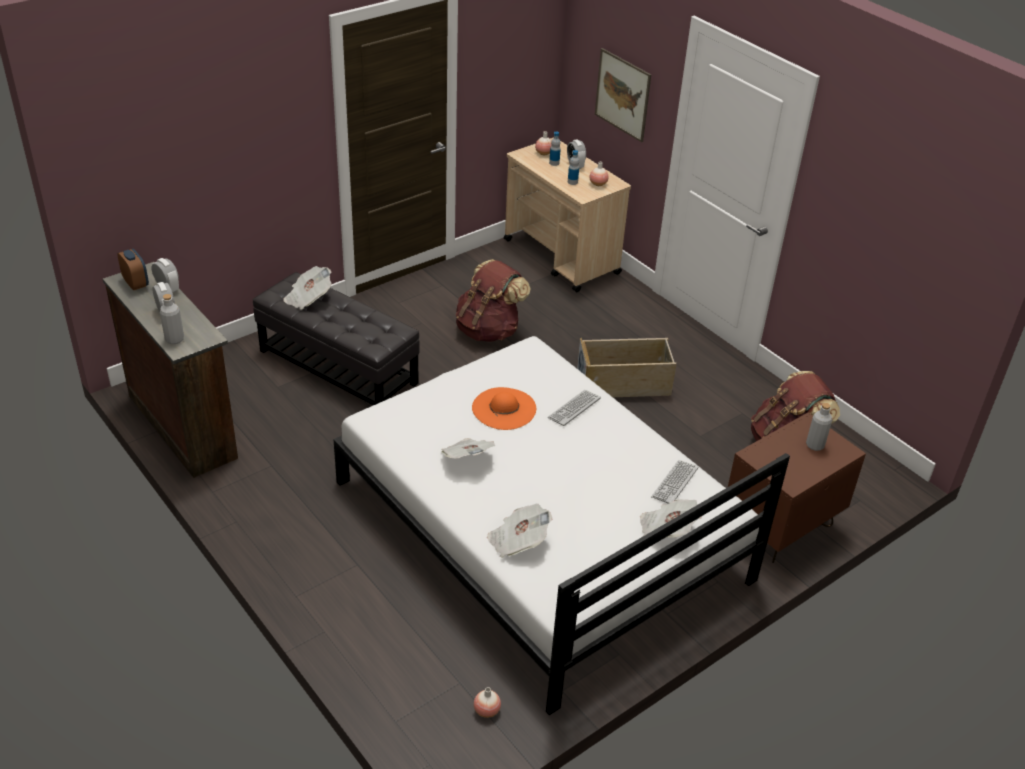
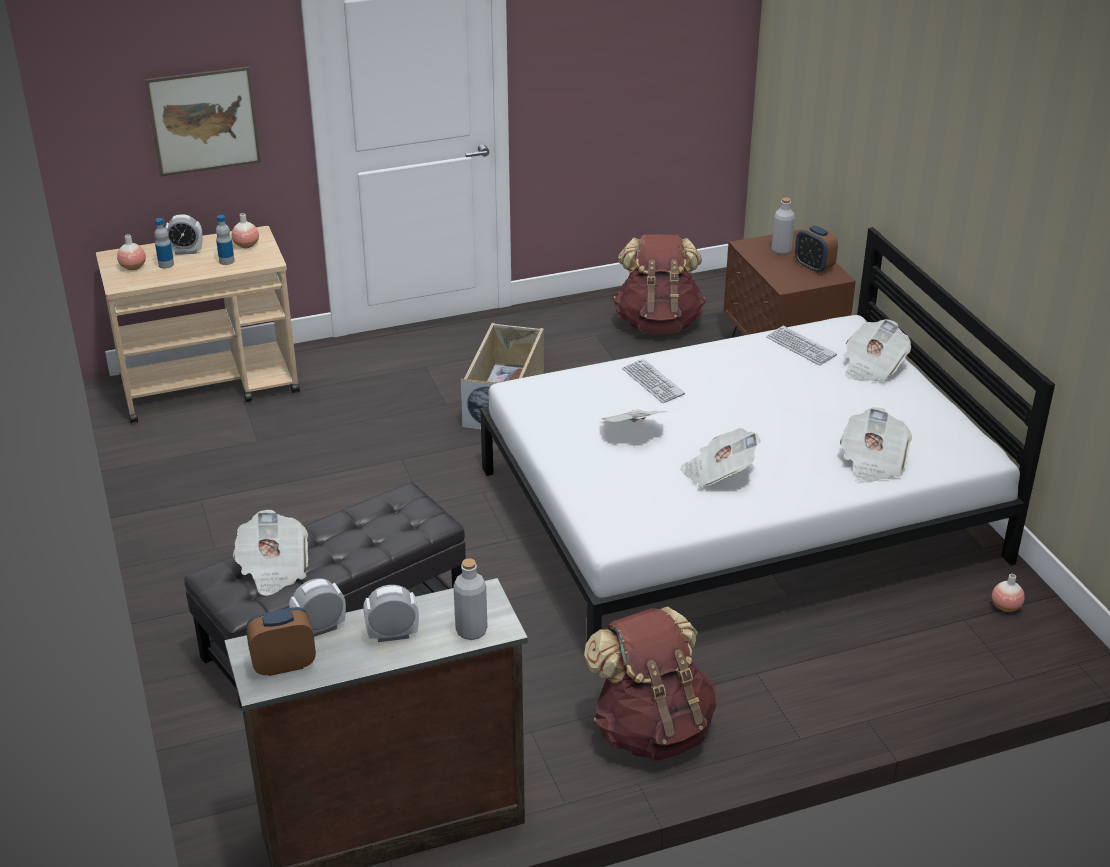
camera: 70 degrees left, 5 degrees down
brown backpack [456,259,531,342] -> brown backpack moved to [584,606,717,761]
orange hat [472,387,536,430] -> newspaper [603,409,667,422]
none -> alarm clock [795,226,838,273]

